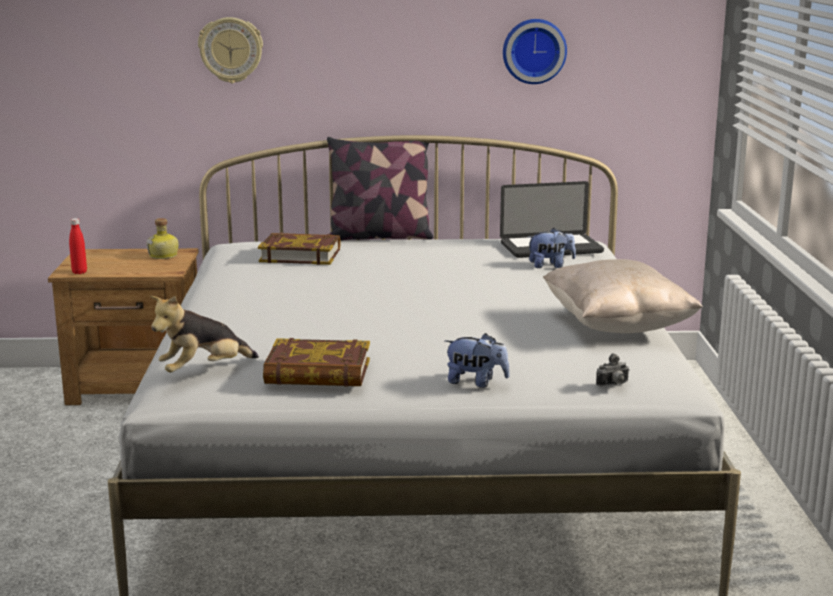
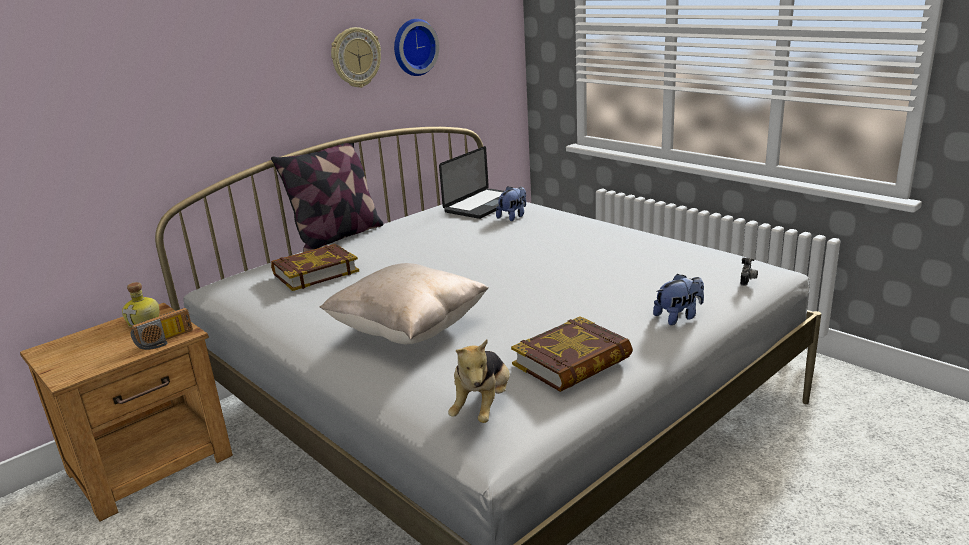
camera: 40 degrees left, 5 degrees up
red bottle [69,218,87,274] -> none
wall clock [198,17,263,83] -> wall clock moved to [331,27,381,88]
beige pillow [543,259,703,333] -> beige pillow moved to [320,263,489,345]
none -> radio [131,308,193,350]

